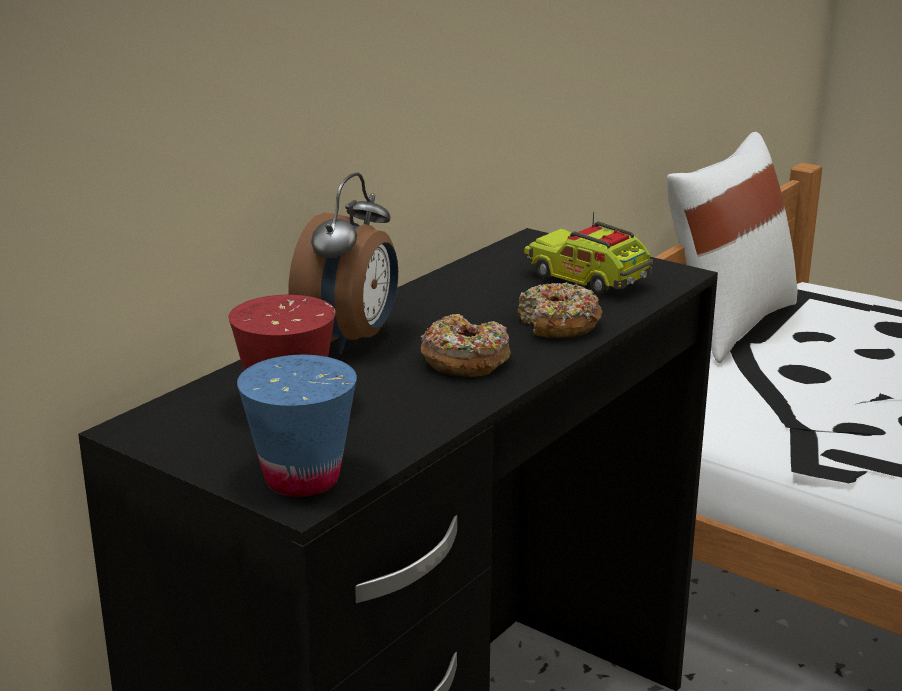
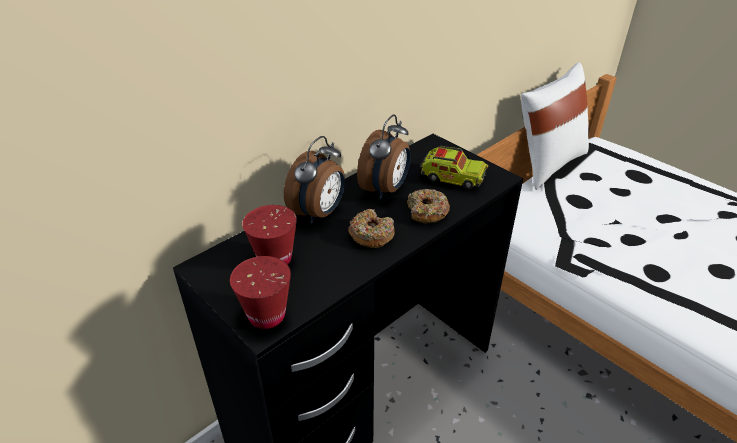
camera: 10 degrees right, 15 degrees up
blue cup [237,355,357,497] -> red cup [230,256,291,329]
toy truck [524,211,653,295] -> toy truck turned 150 degrees clockwise [420,146,488,190]
none -> alarm clock [357,114,411,199]

